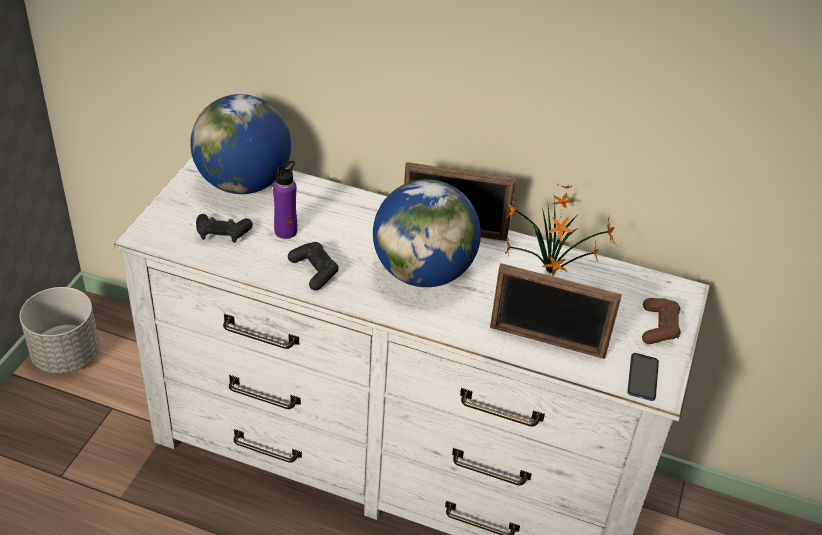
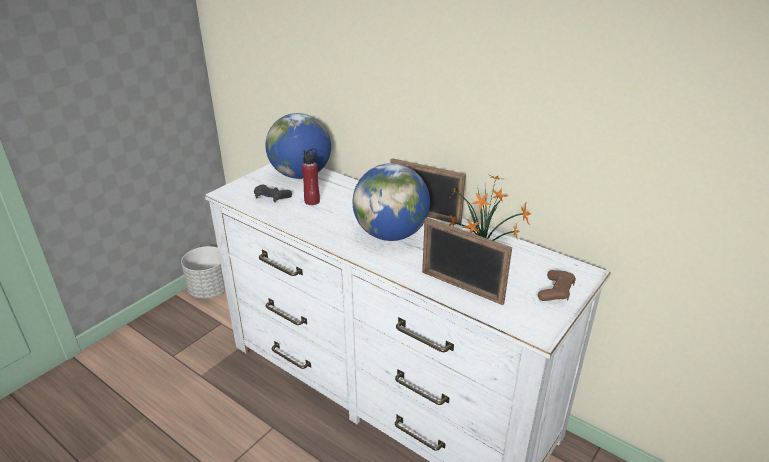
camera: 20 degrees right, 10 degrees down
purple bottle [273,160,297,239] -> red bottle [302,148,320,205]
black game controller [288,242,339,290] -> none
phone [627,353,659,401] -> none

